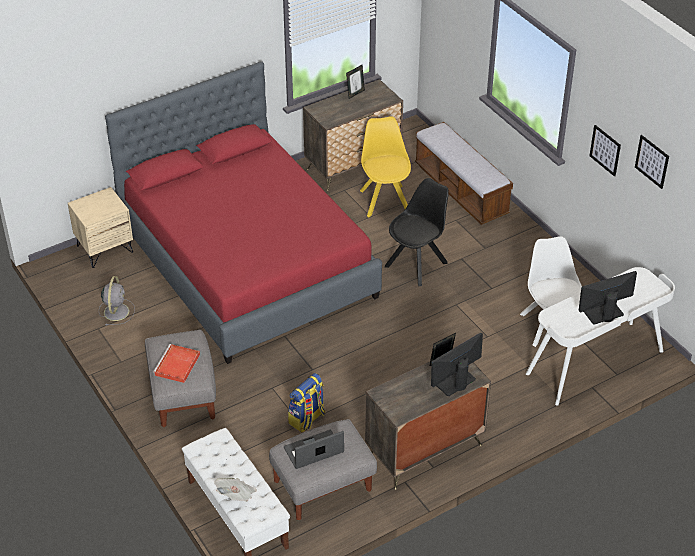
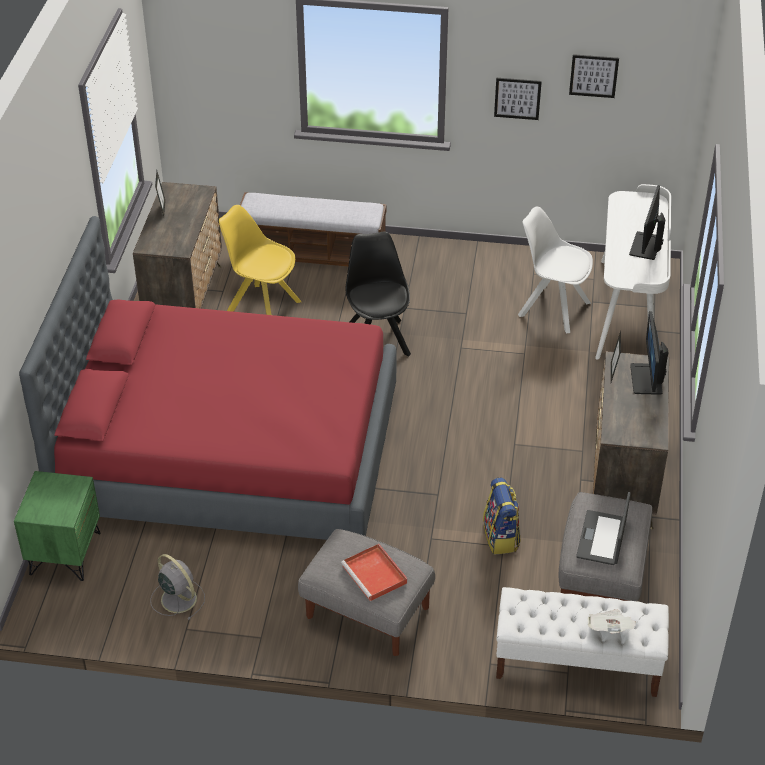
camera: 50 degrees left, 0 degrees up
beige nightstand [68,187,133,268] -> green nightstand [14,471,100,581]

